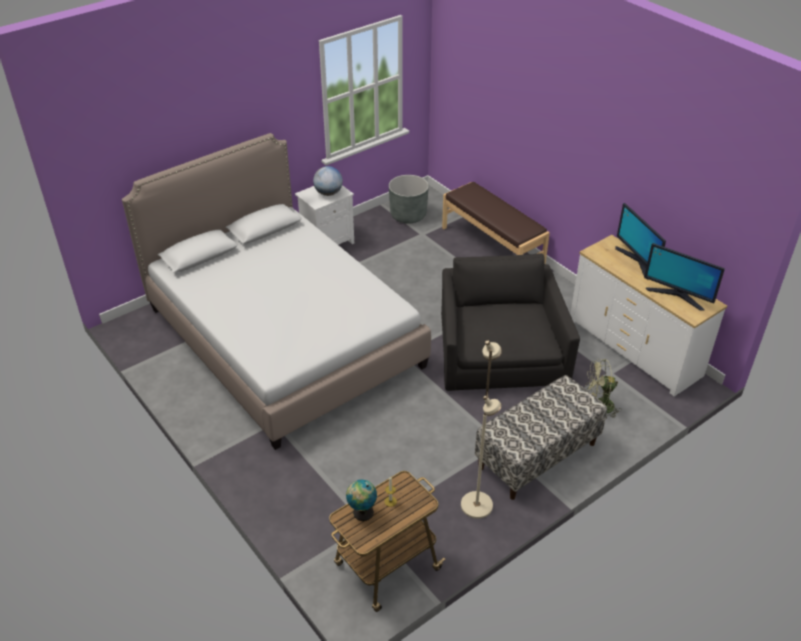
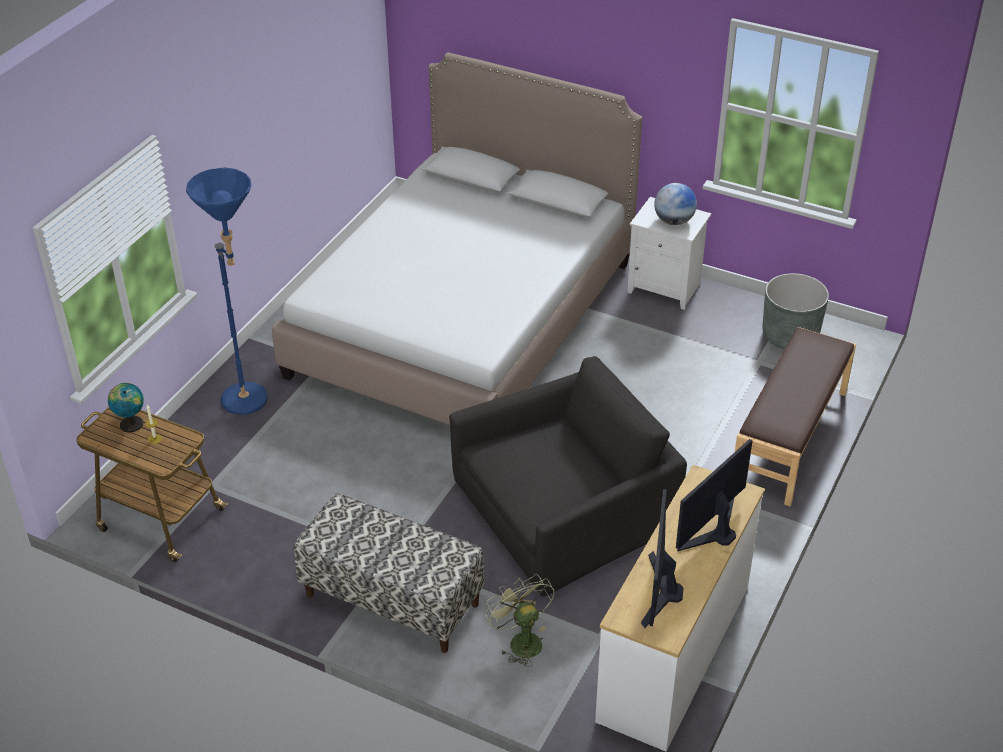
camera: 65 degrees right, 0 degrees up
beige floor lamp [461,340,502,519] -> none
none -> blue floor lamp [186,167,268,415]

